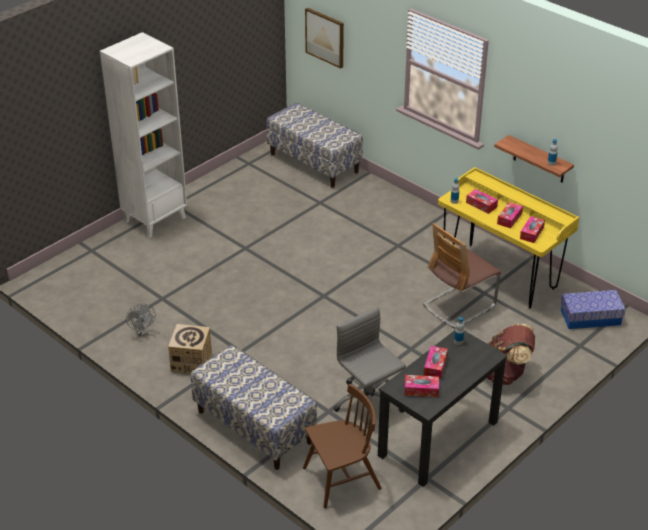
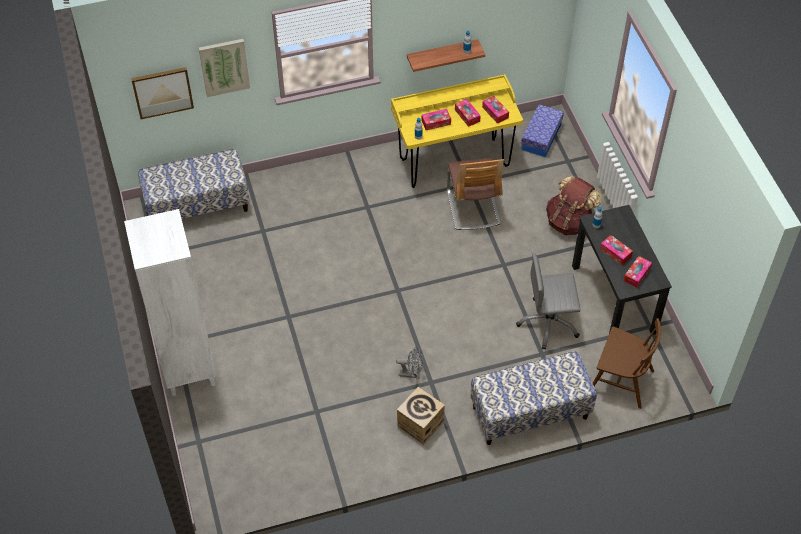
camera: 60 degrees left, 15 degrees up
grey fan [126,304,156,337] -> grey fan moved to [396,347,423,378]
brown chair [303,384,382,508] -> brown chair turned 105 degrees clockwise [593,318,661,409]
none -> picture [199,39,250,97]

